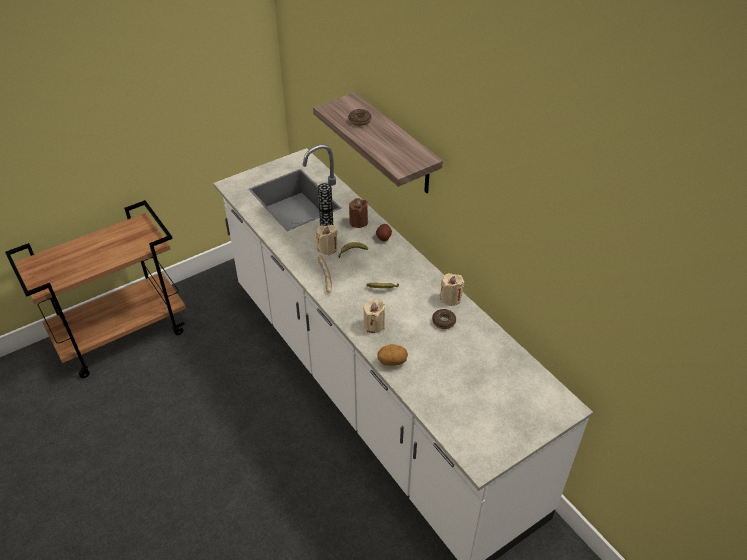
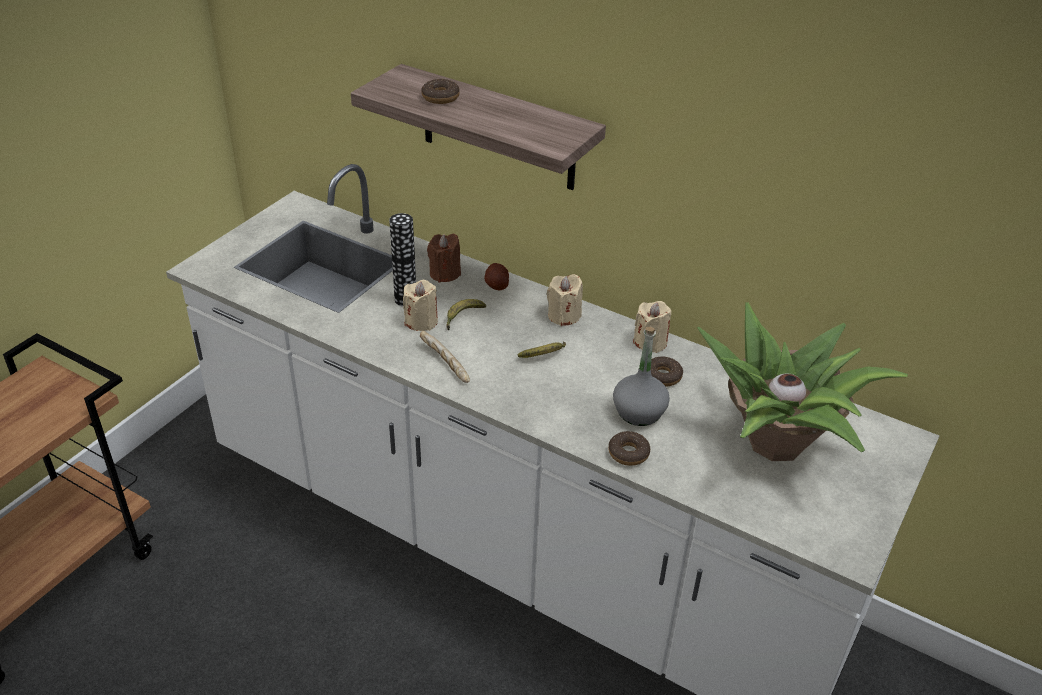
camera: 25 degrees left, 5 degrees down
beige candle [363,299,385,333] -> beige candle moved to [547,274,583,326]
potato [377,344,408,366] -> donut [608,431,650,466]
none -> grey bottle [613,327,670,426]
none -> potted plant [697,302,908,461]

